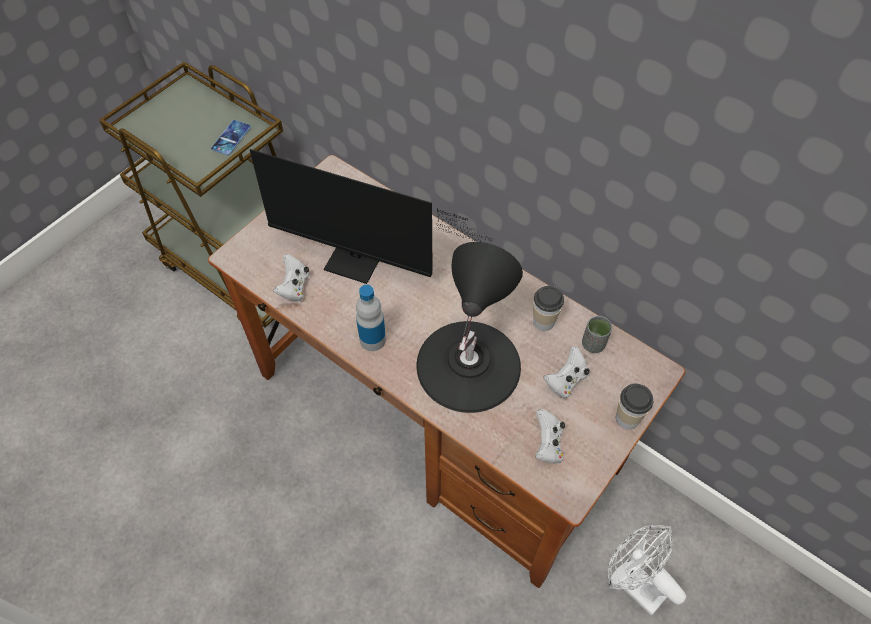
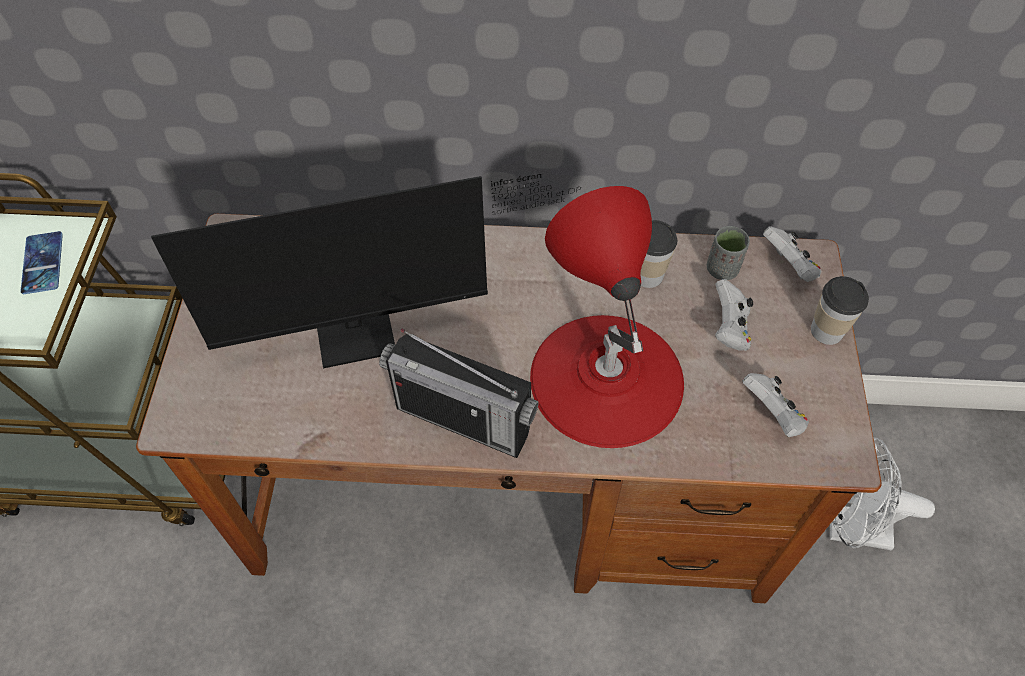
camera: 35 degrees left, 0 degrees up
white game controller [273,254,309,301] -> white game controller moved to [763,226,822,282]
bottle [356,285,386,351] -> radio [379,328,539,458]
black table lamp [416,242,523,413] -> red table lamp [530,186,684,448]

